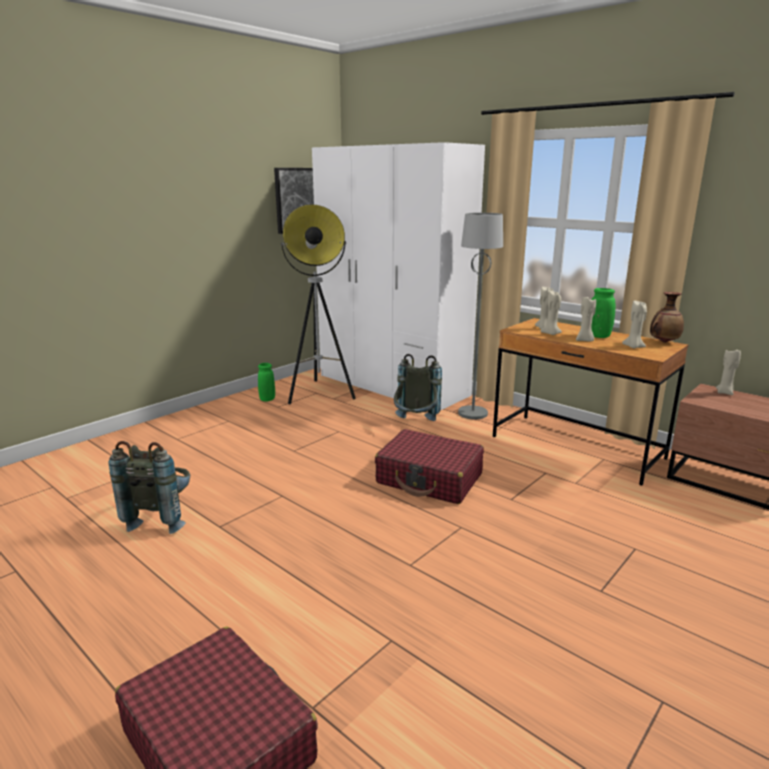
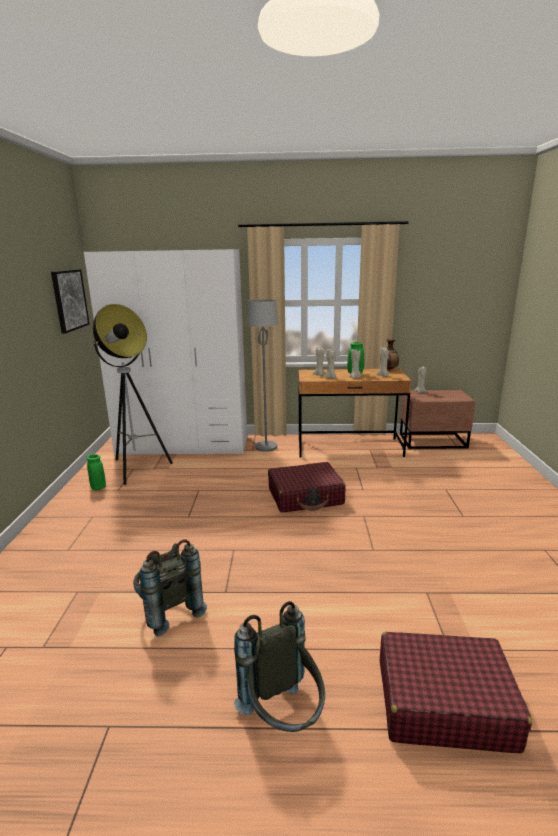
camera: 40 degrees left, 0 degrees up
grey backpack [394,354,442,421] -> grey backpack moved to [234,601,325,732]

